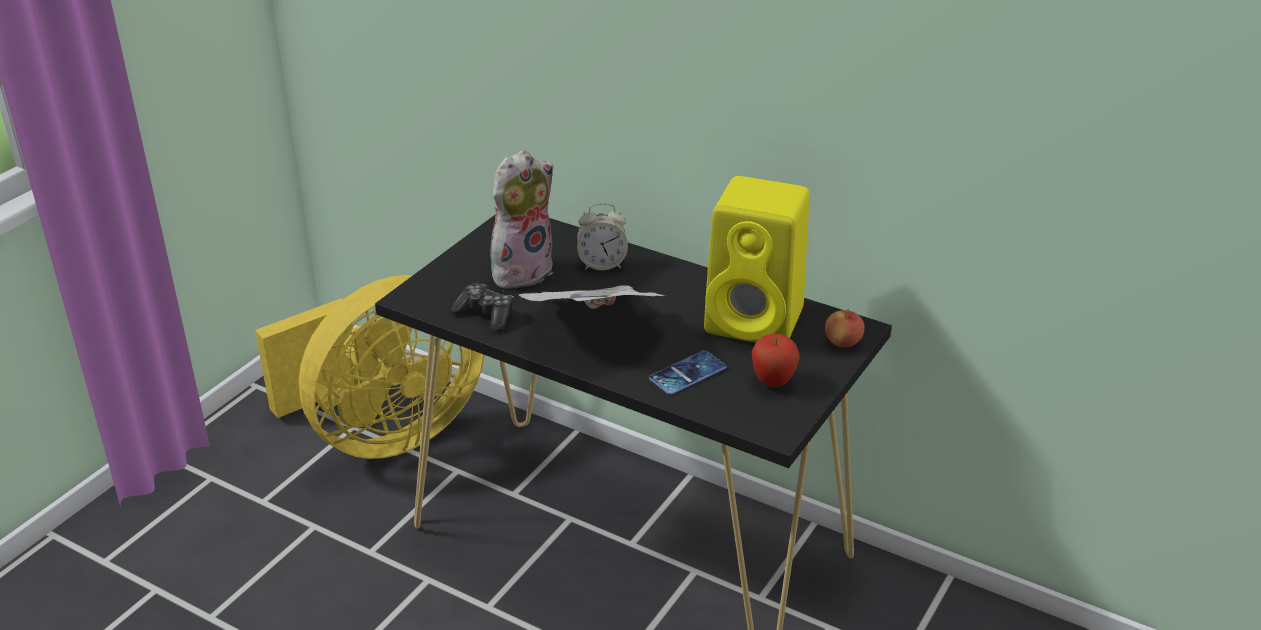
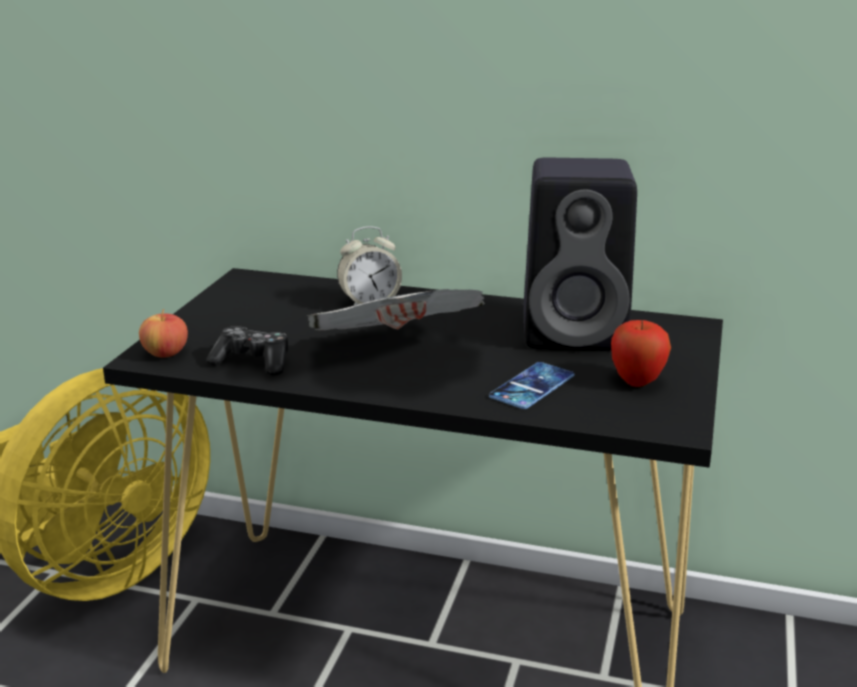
camera: 15 degrees left, 10 degrees down
plush toy [490,150,553,289] -> none
yellow speaker [704,176,810,343] -> black speaker [523,157,637,350]
apple [825,309,865,347] -> apple moved to [139,309,188,358]

